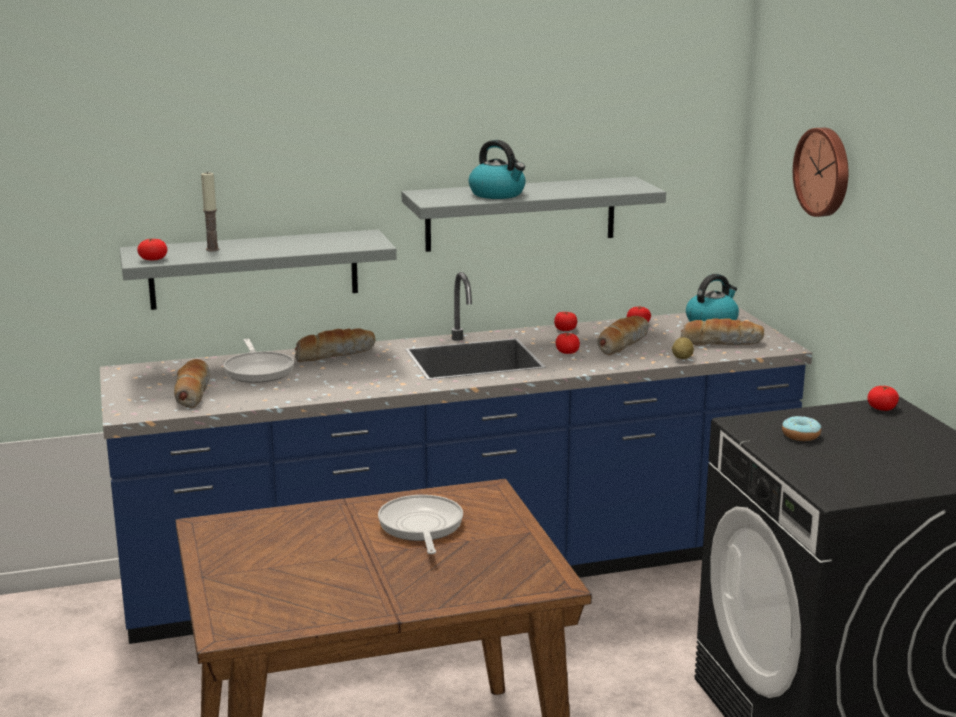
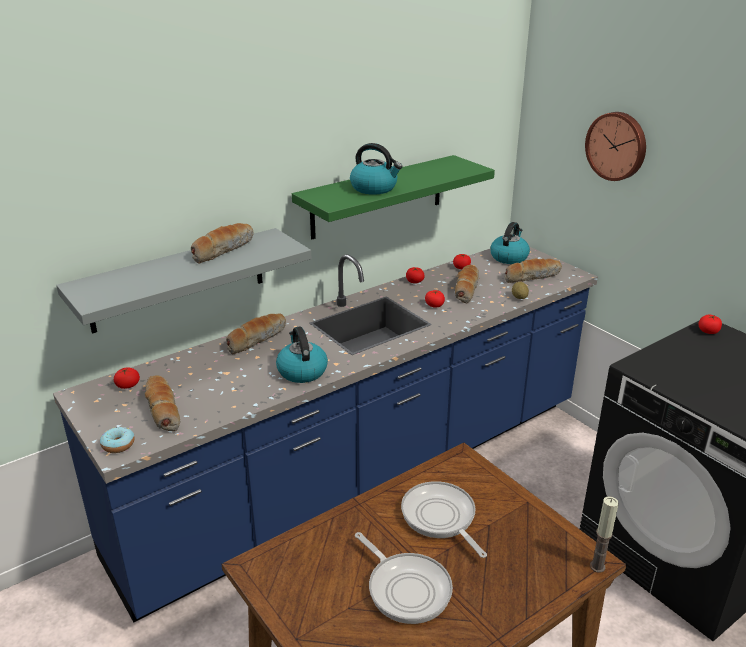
camera: 20 degrees left, 10 degrees up
tomato [137,238,167,260] -> tomato moved to [114,368,140,389]
candle [201,172,219,251] -> candle moved to [590,496,619,573]
frying pan [223,339,294,383] -> frying pan moved to [355,532,453,624]
grey shelf [401,177,666,252] -> green shelf [292,155,495,239]
donut [782,416,821,441] -> donut moved to [100,427,135,453]
none -> bread [191,223,254,264]
none -> kettle [276,327,328,383]

